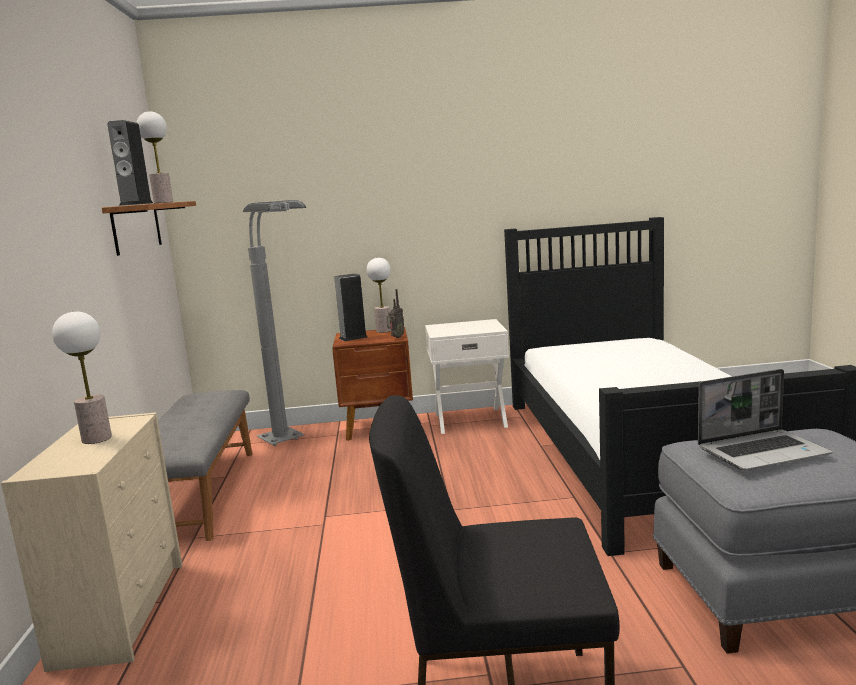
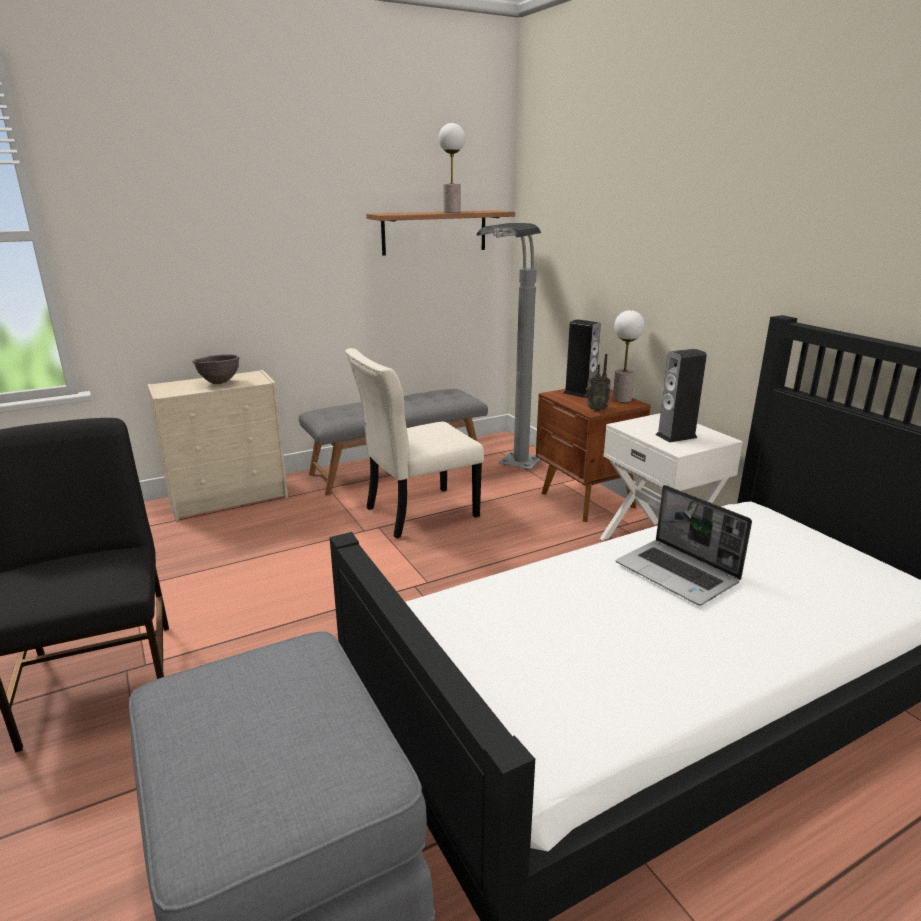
camera: 65 degrees right, 10 degrees up
table lamp [52,311,112,444] -> brown bowl [192,354,239,384]
speaker [107,120,153,206] -> speaker moved to [656,349,707,443]
laptop [698,369,832,470] -> laptop moved to [616,485,752,605]
none -> beige chair [345,348,484,538]

